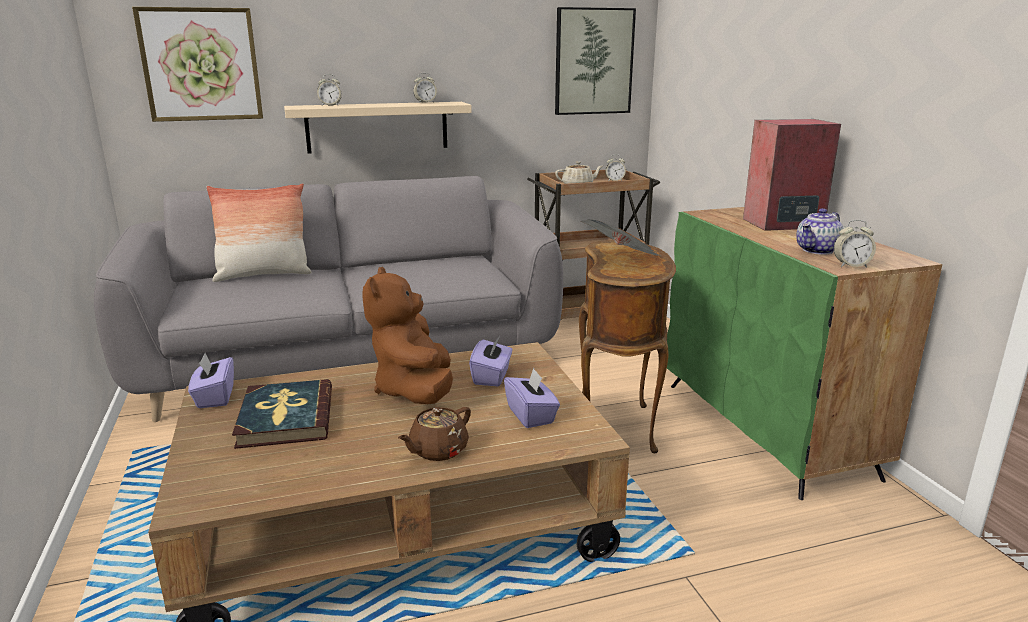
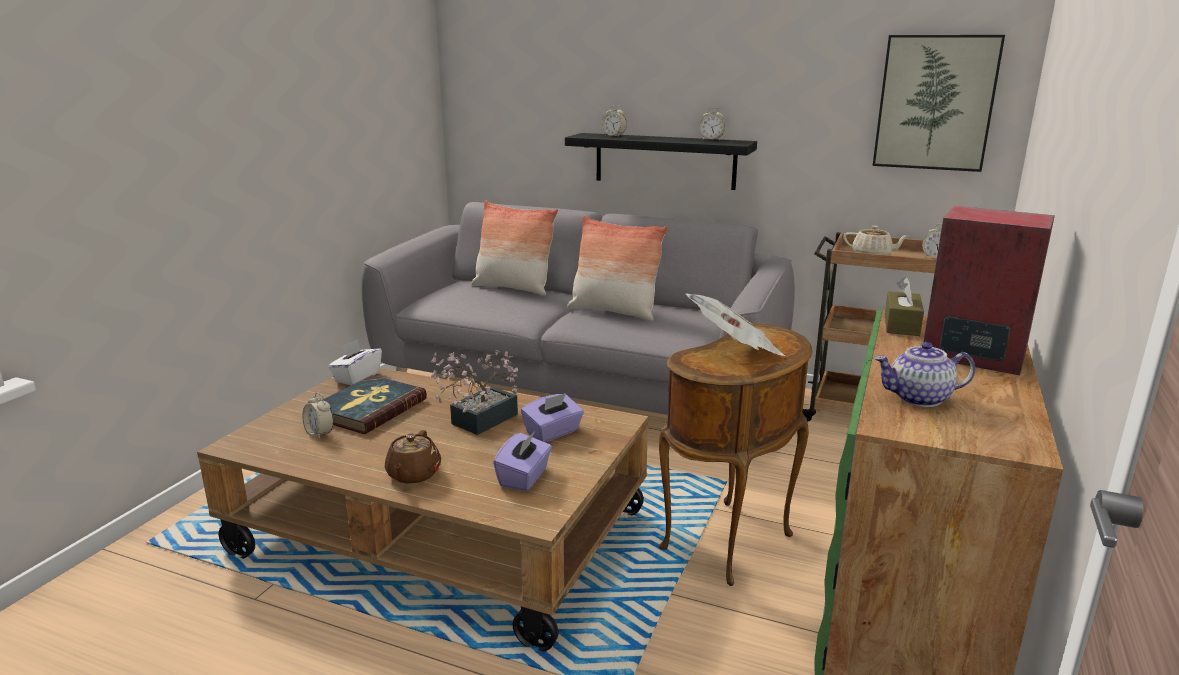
camera: 40 degrees right, 0 degrees up
picture [132,7,263,122] -> none
purple tissue box [188,353,234,408] -> white tissue box [328,339,382,385]
beige shelf [284,102,472,154] -> black shelf [565,133,757,190]
brown plush toy [362,267,453,404] -> potted plant [430,350,518,435]
brown teapot [398,407,471,461] -> brown teapot turned 75 degrees counterclockwise [385,430,441,484]
alarm clock [834,220,876,268] -> alarm clock moved to [302,392,333,439]
none -> pillow [567,216,668,321]
none -> brown tissue box [885,277,924,336]

